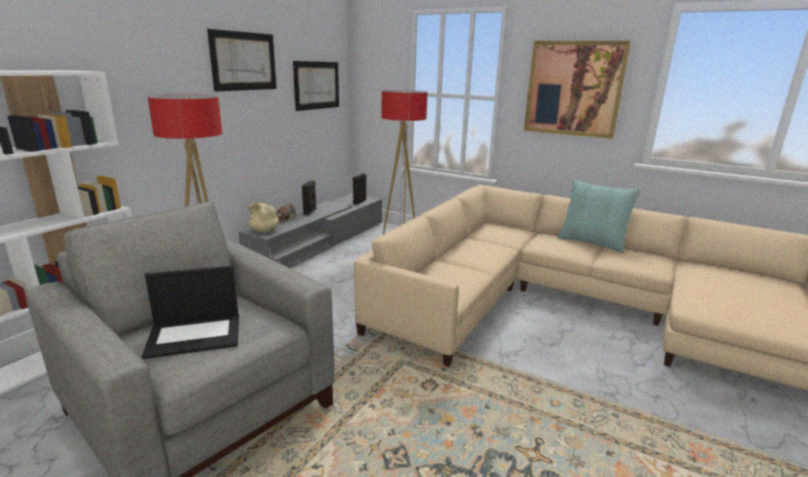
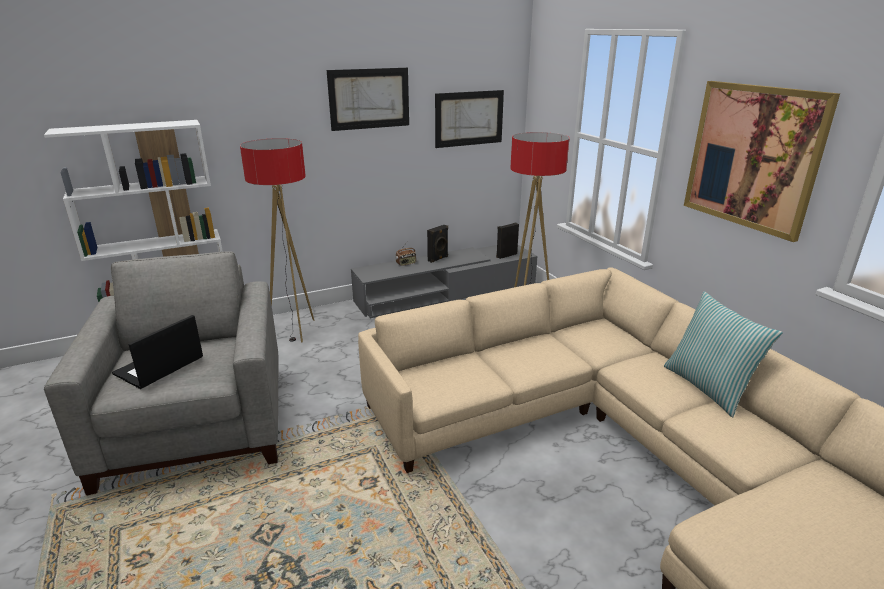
camera: 35 degrees right, 5 degrees up
laptop [142,266,239,359] -> laptop turned 105 degrees clockwise [112,315,203,389]
beige teapot [248,202,279,232] -> none

